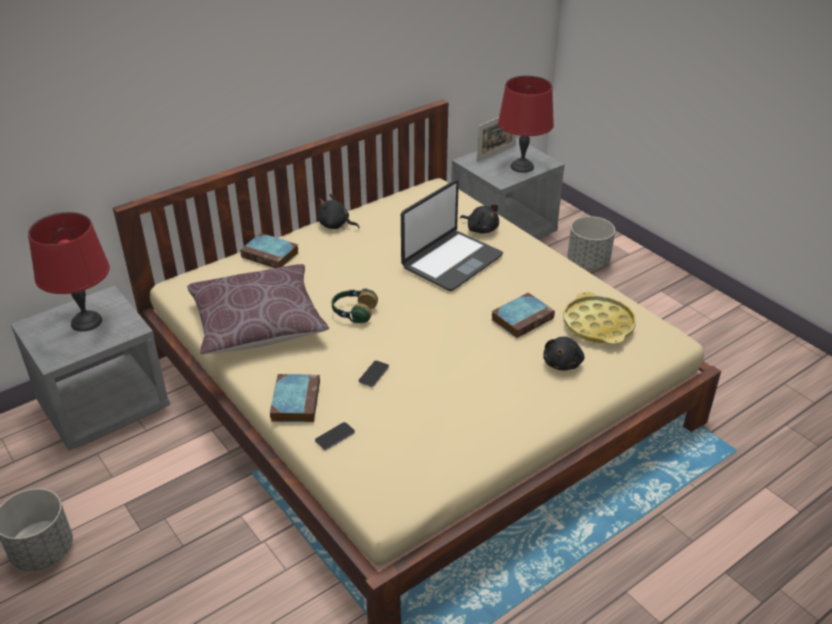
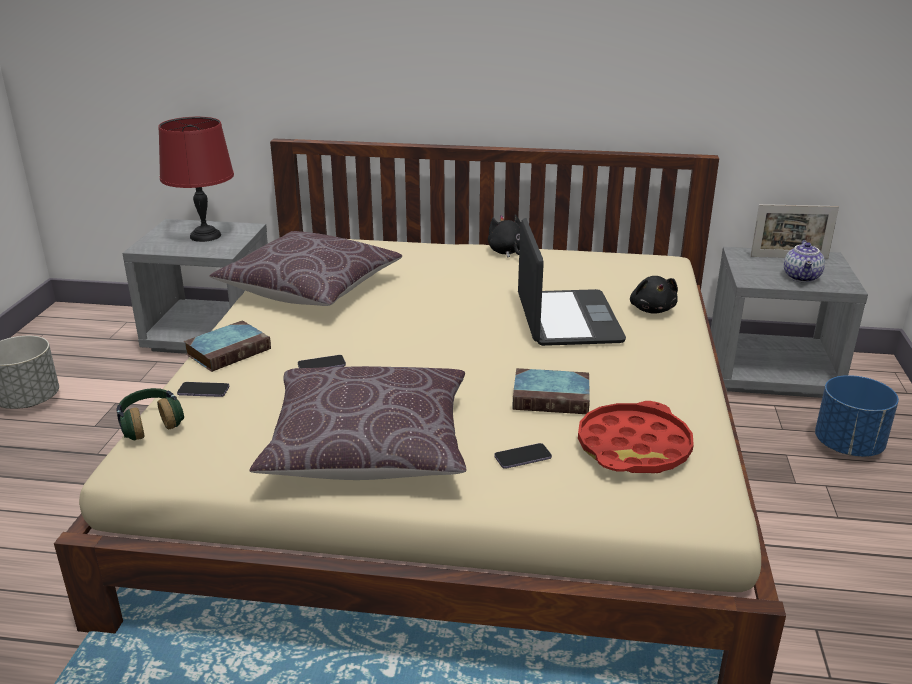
camera: 45 degrees right, 10 degrees down
book [240,233,299,268] -> none
headphones [332,289,378,323] -> headphones moved to [116,388,184,440]
laptop [401,180,503,291] -> laptop turned 90 degrees counterclockwise [518,218,626,346]
red table lamp [498,76,554,173] -> teapot [784,240,825,283]
black plush toy [543,337,584,371] -> phone [494,443,552,469]
yellow tray [563,292,636,345] -> red tray [578,401,694,473]
grey planter [567,216,615,269] -> blue planter [815,375,899,457]
none -> brown pillow [249,366,467,480]

